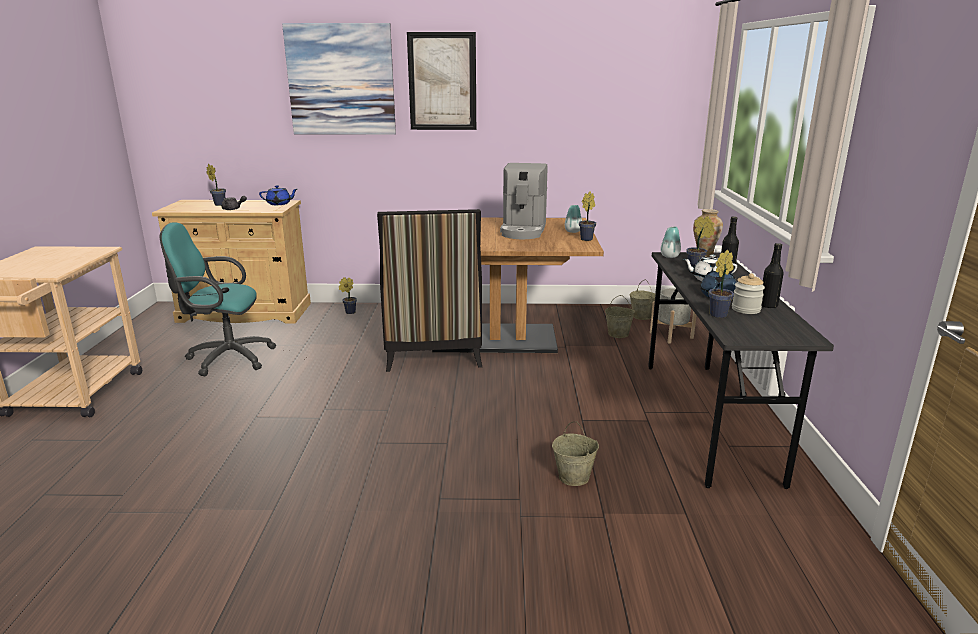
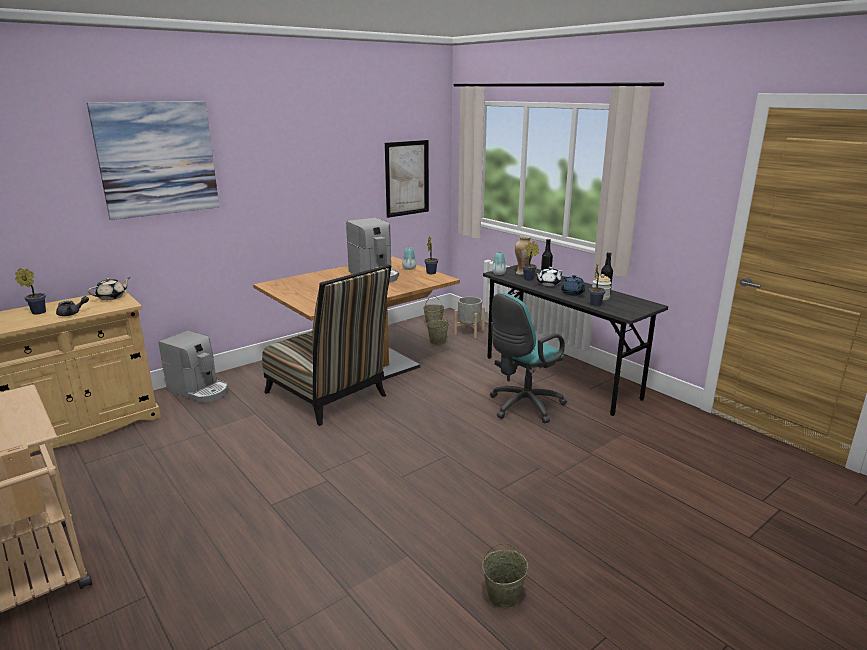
camera: 40 degrees left, 0 degrees up
turquoise office chair [160,222,276,376] -> turquoise office chair moved to [490,293,567,423]
blue teapot [259,185,297,205] -> beige teapot [88,277,131,300]
potted plant [339,277,357,314] -> coffee machine [159,330,228,403]
picture [407,32,476,130] -> picture moved to [385,140,429,218]
beige bucket [552,421,599,486] -> beige bucket moved to [482,543,528,609]

